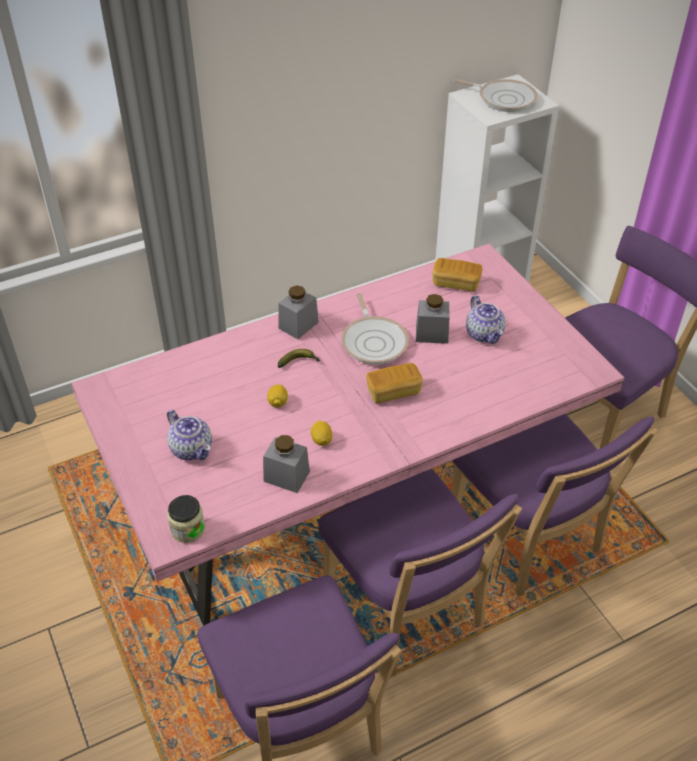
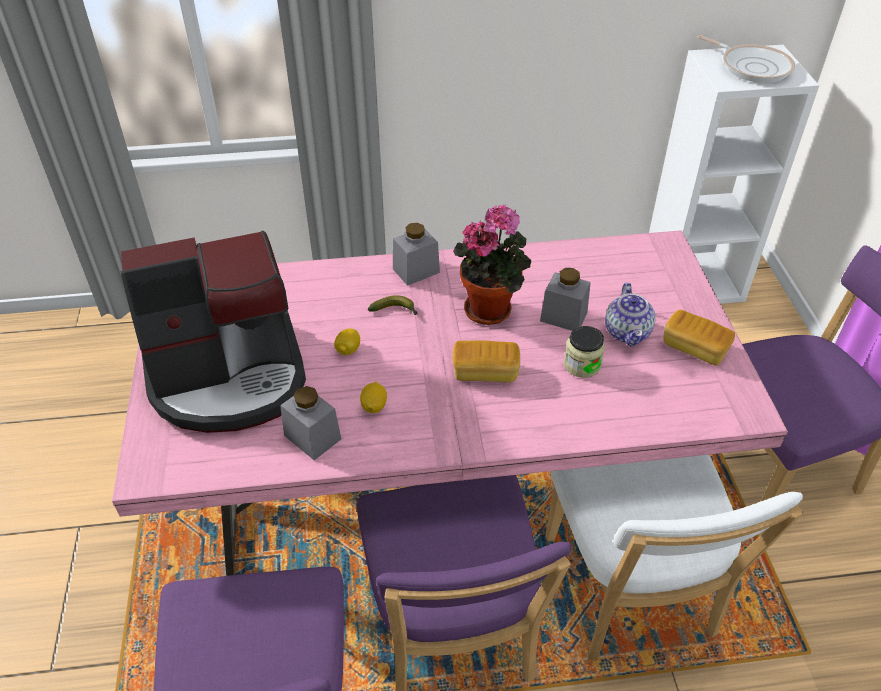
camera: 20 degrees right, 0 degrees up
teapot [167,410,212,460] -> coffee machine [121,231,306,433]
jar [167,495,205,543] -> jar moved to [564,326,605,378]
frying pan [341,293,409,365] -> potted plant [453,204,531,325]
bread [432,258,482,292] -> bread moved to [663,310,735,366]
purple chair [452,414,658,596] -> white chair [545,455,804,661]

